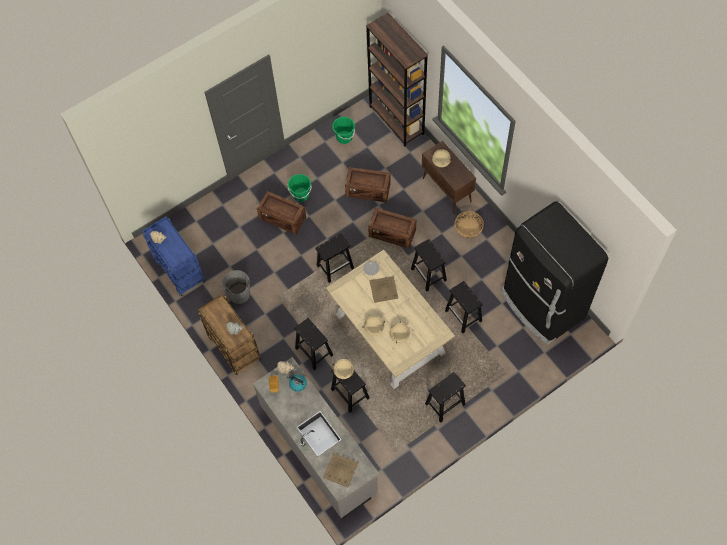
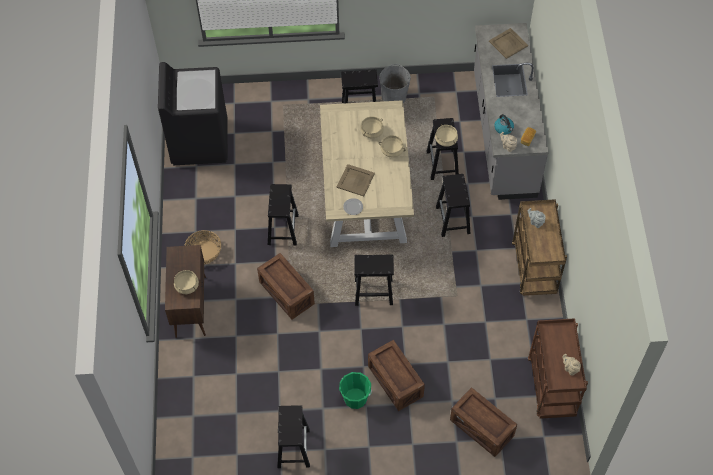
camera: 150 degrees left, 5 degrees down
blue cart [142,216,205,296] -> brown cart [528,318,588,419]
grey bucket [222,270,250,304] -> grey bucket moved to [379,64,411,103]
green bucket [333,117,355,144] -> none
crate [345,167,391,202] -> crate moved to [450,387,517,457]
brown bookcase [366,12,428,147] -> none
black stool [445,281,483,334] -> black stool moved to [277,405,310,468]
black fridge [501,201,608,345] -> black washing machine [158,62,228,165]

